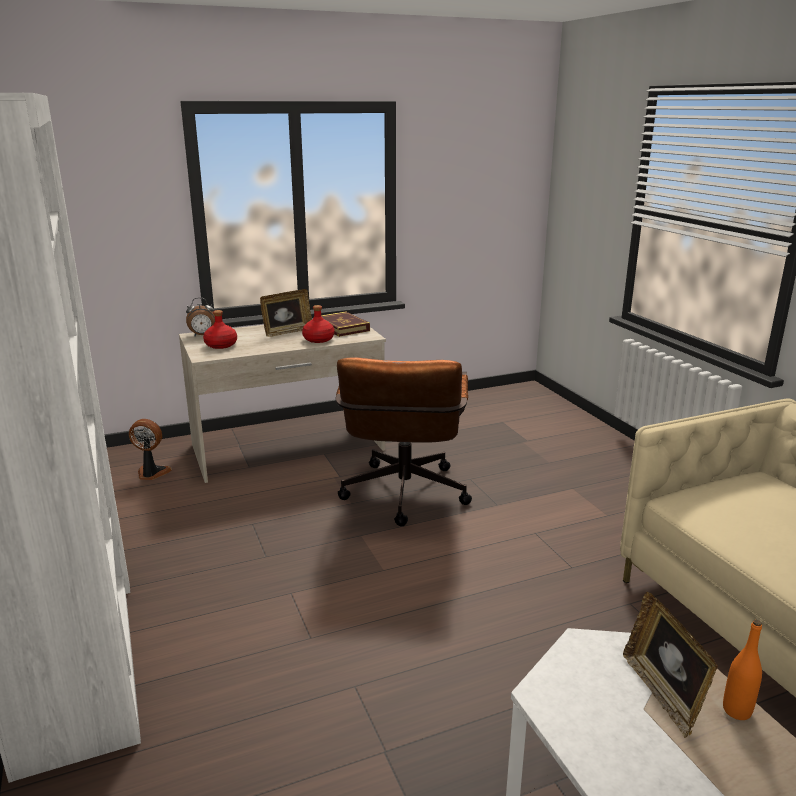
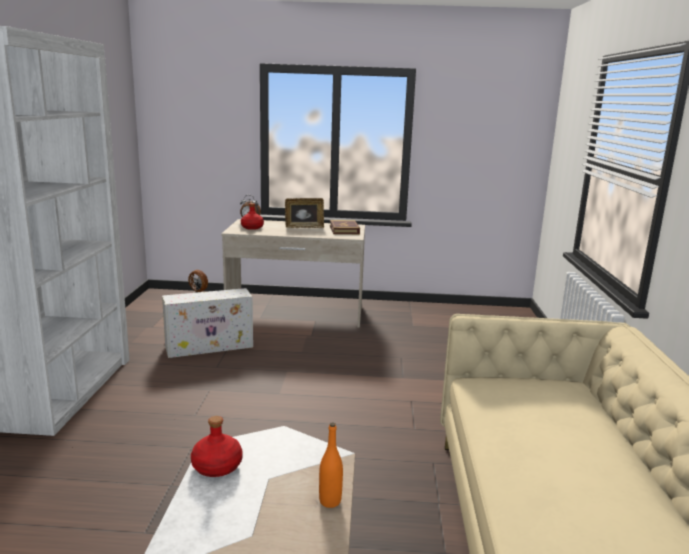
camera: 25 degrees right, 5 degrees down
red bottle [302,305,335,343] -> red bottle moved to [191,416,243,477]
brown office chair [336,357,472,526] -> none
picture frame [623,592,718,738] -> none
none -> white storage box [162,288,253,358]

